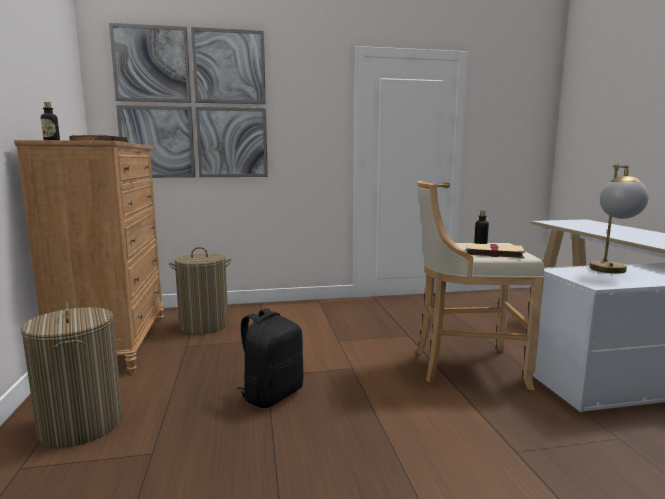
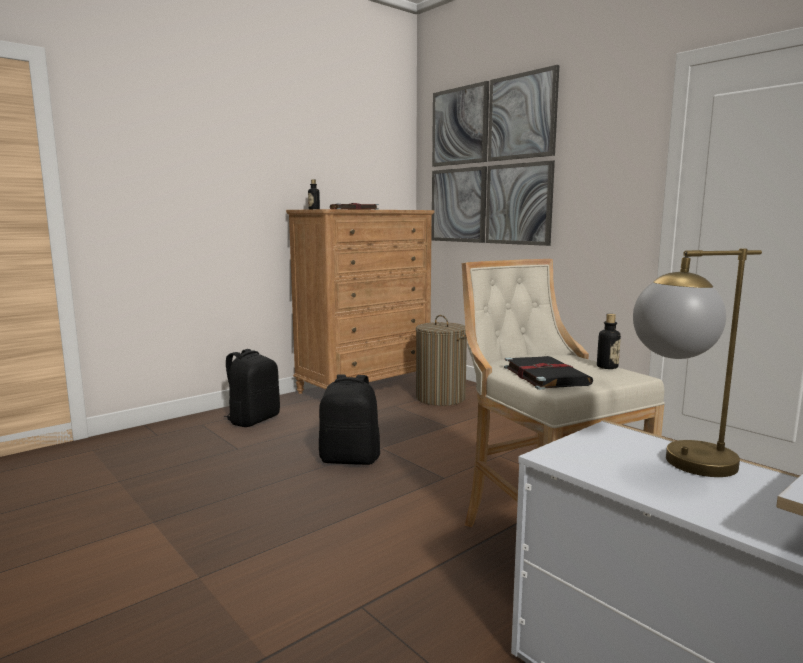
camera: 60 degrees right, 0 degrees up
laundry basket [21,302,123,448] -> black backpack [224,349,280,427]
beige book [466,243,525,259] -> black book [504,356,593,390]

